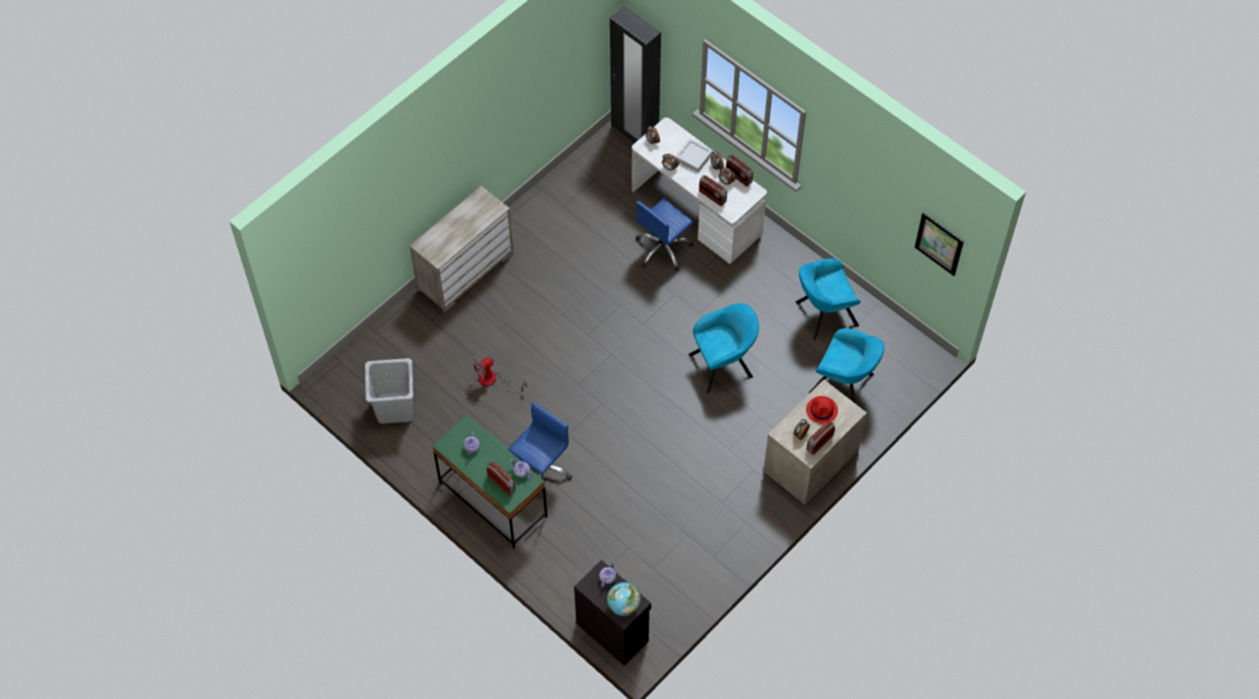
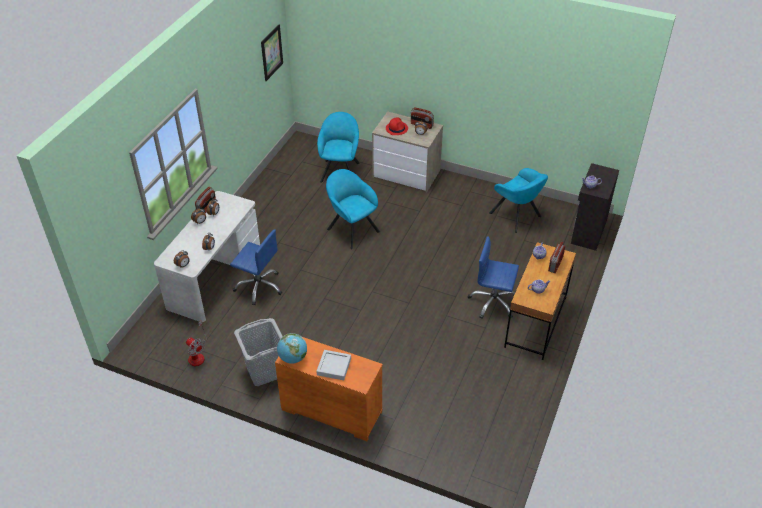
camera: 110 degrees left, 15 degrees down
grey laundry basket [365,358,413,424] -> grey laundry basket moved to [234,318,283,386]
beige dresser [410,186,513,313] -> orange dresser [275,337,383,441]
green desk [432,415,547,548] -> brown desk [504,242,576,360]
fan [472,357,527,394] -> fan moved to [186,321,207,366]
globe [607,582,641,616] -> globe moved to [277,333,307,364]
black wardrobe [610,6,661,143] -> none
grey tray [675,138,713,172] -> grey tray moved to [316,350,351,380]
radio [699,175,727,206] -> none
turquoise armchair [796,258,861,340] -> turquoise armchair moved to [489,168,548,233]

